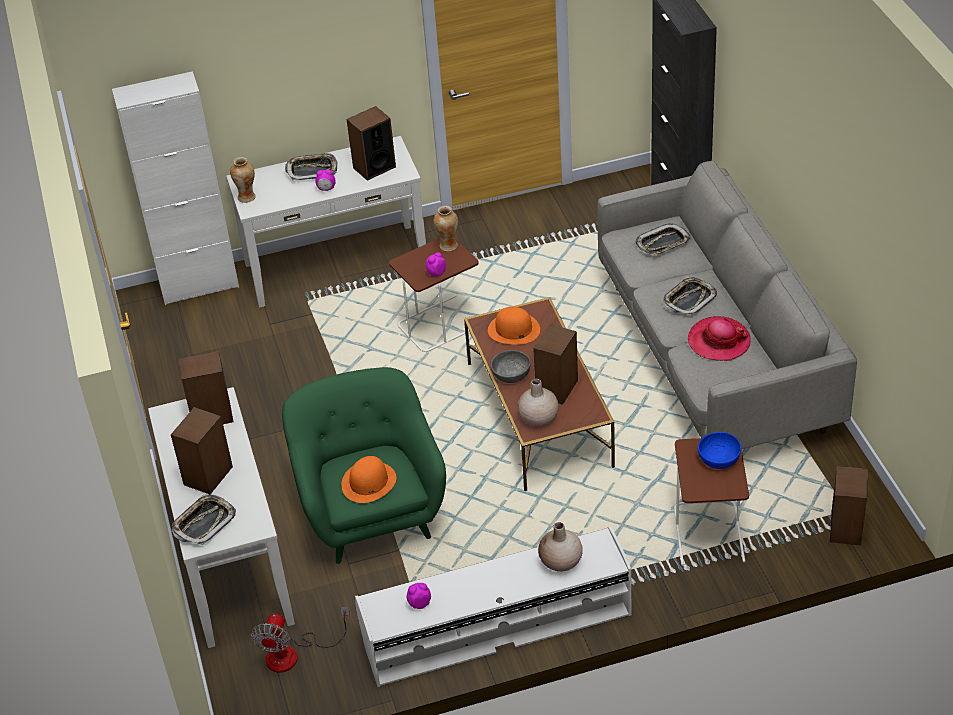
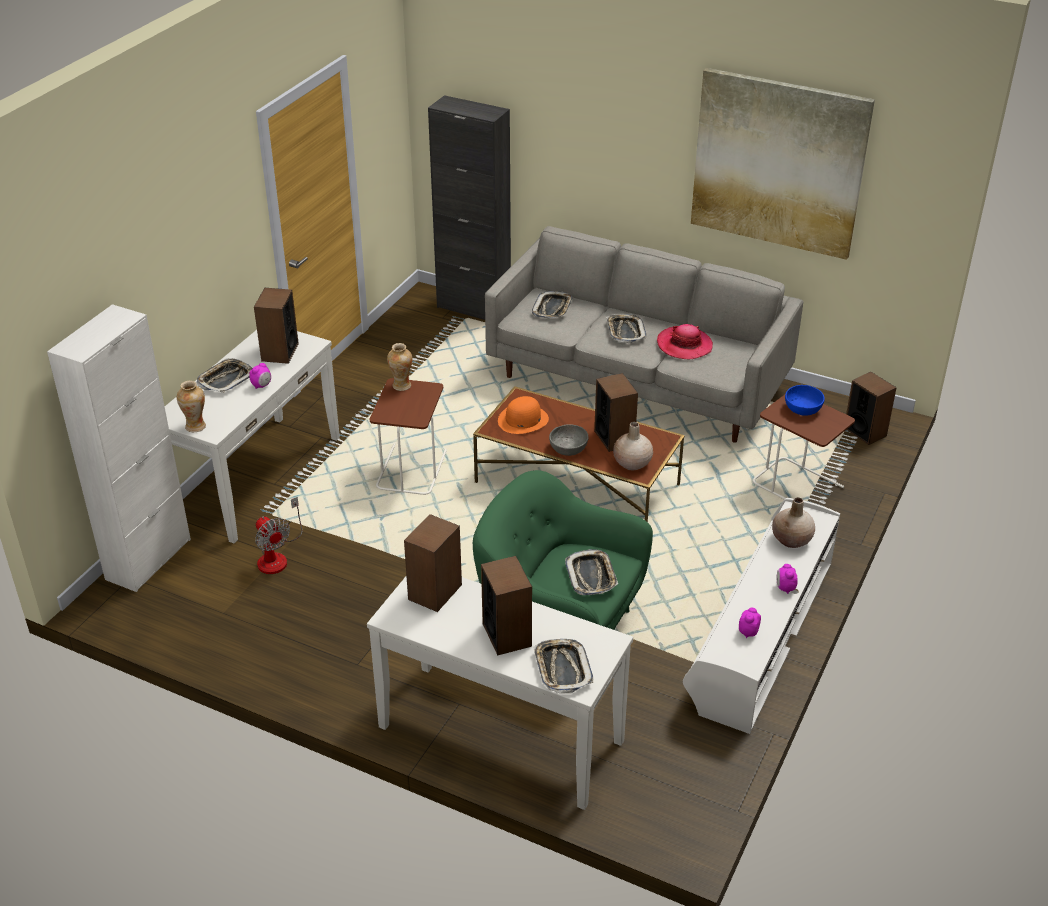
camera: 50 degrees left, 5 degrees down
fan [251,607,350,673] -> fan moved to [255,497,302,574]
orange hat [341,456,396,503] -> tray [565,549,618,595]
alarm clock [426,252,446,277] -> alarm clock moved to [777,564,798,594]
none -> picture [691,68,875,260]

